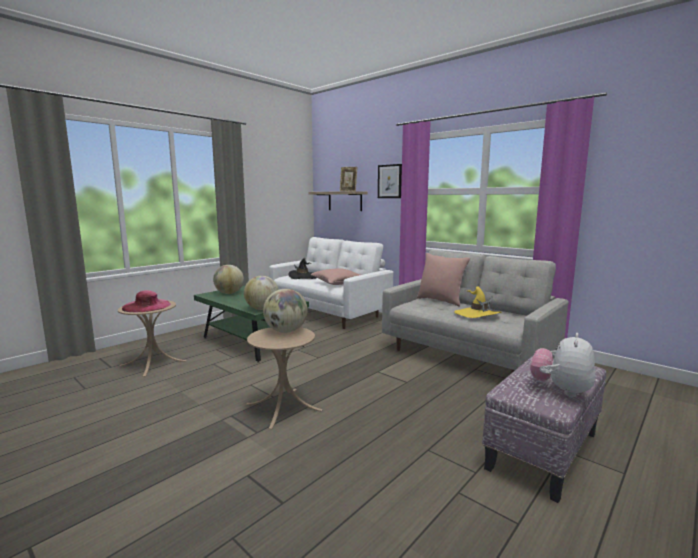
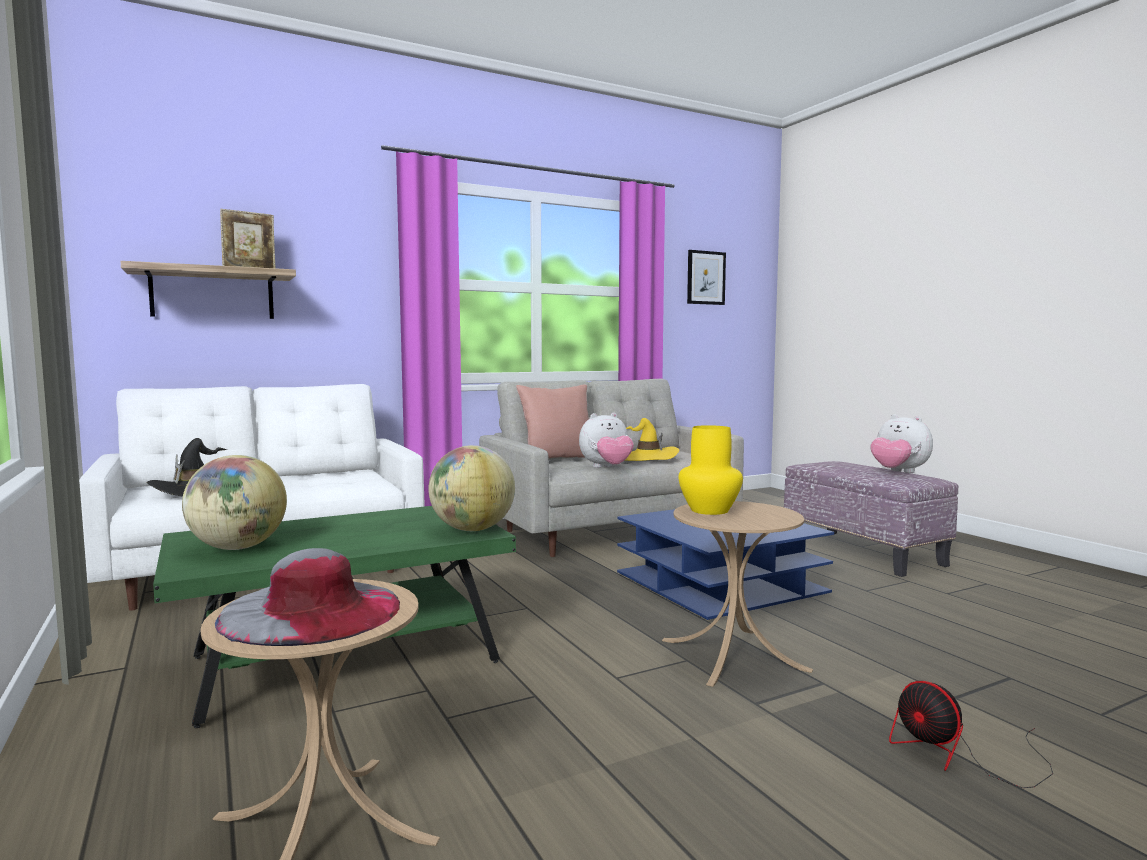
camera: 70 degrees left, 5 degrees down
pink hat [122,290,171,312] -> grey hat [215,548,400,646]
globe [263,289,308,333] -> yellow vase [678,425,743,515]
pink pillow [310,269,360,285] -> none
picture [378,164,402,198] -> picture moved to [687,250,726,305]
none -> plush toy [579,413,634,468]
none -> blue coffee table [617,509,834,620]
none -> fan [889,681,1053,788]

